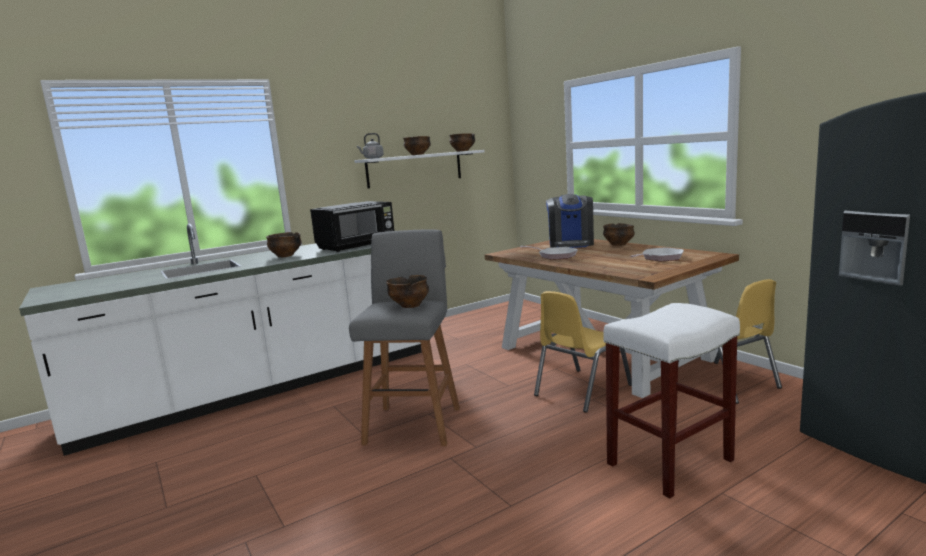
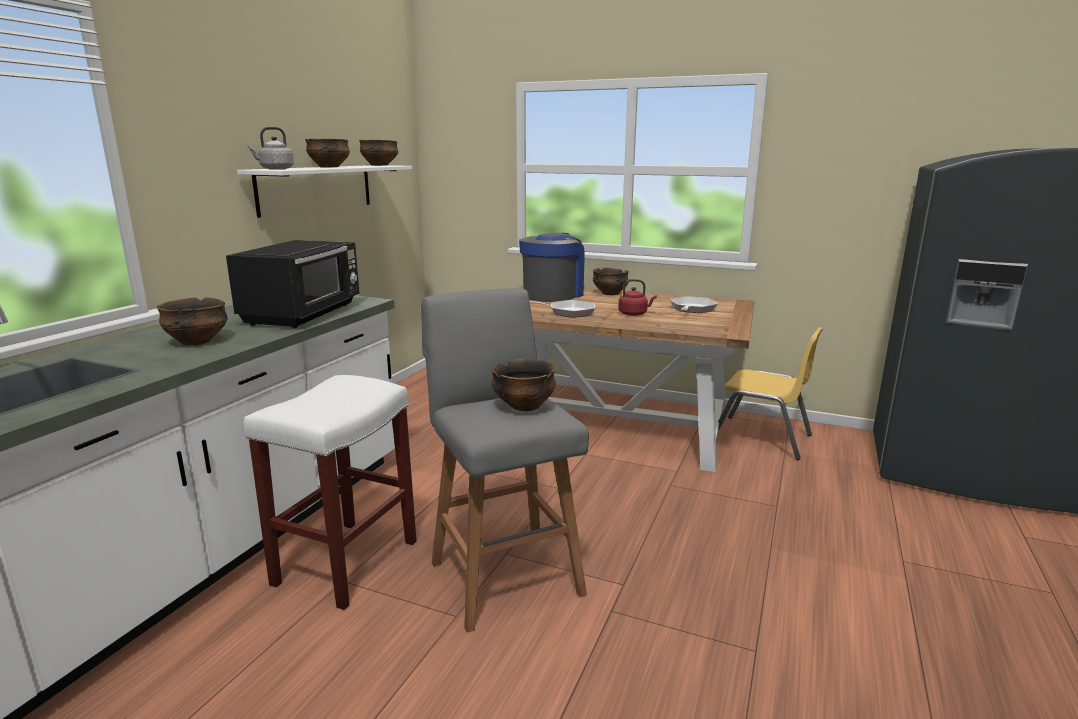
camera: 35 degrees left, 5 degrees up
yellow chair [534,291,632,413] -> none
coffee machine [546,194,594,248] -> coffee machine turned 120 degrees counterclockwise [519,233,585,302]
white stool [603,303,740,498] -> white stool moved to [244,375,416,610]
none -> red kettle [619,279,657,316]

